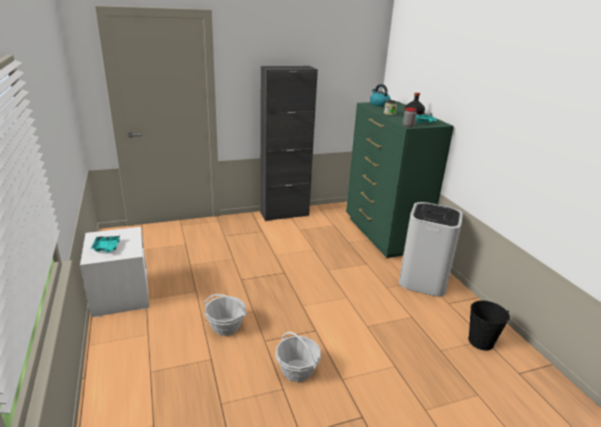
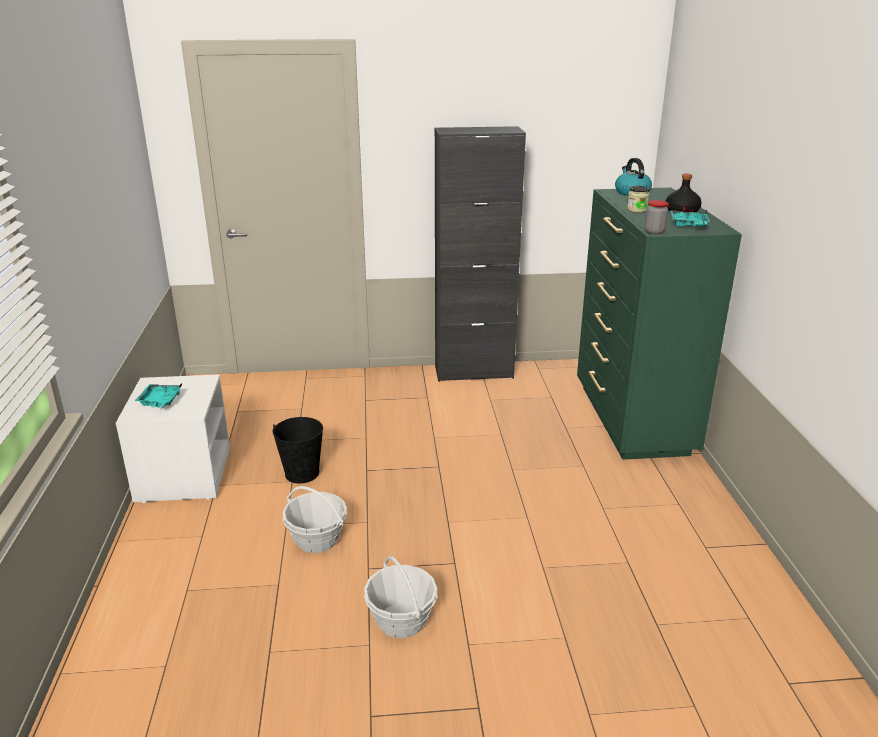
camera: 15 degrees right, 0 degrees up
white trash can [399,202,463,296] -> none
black bucket [468,300,510,350] -> black bucket moved to [273,417,323,483]

